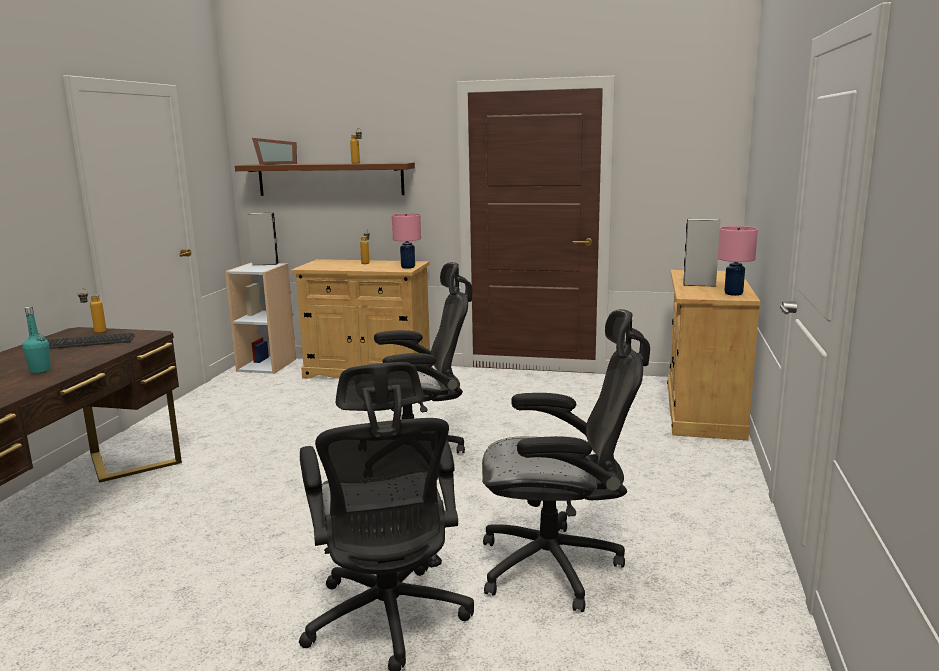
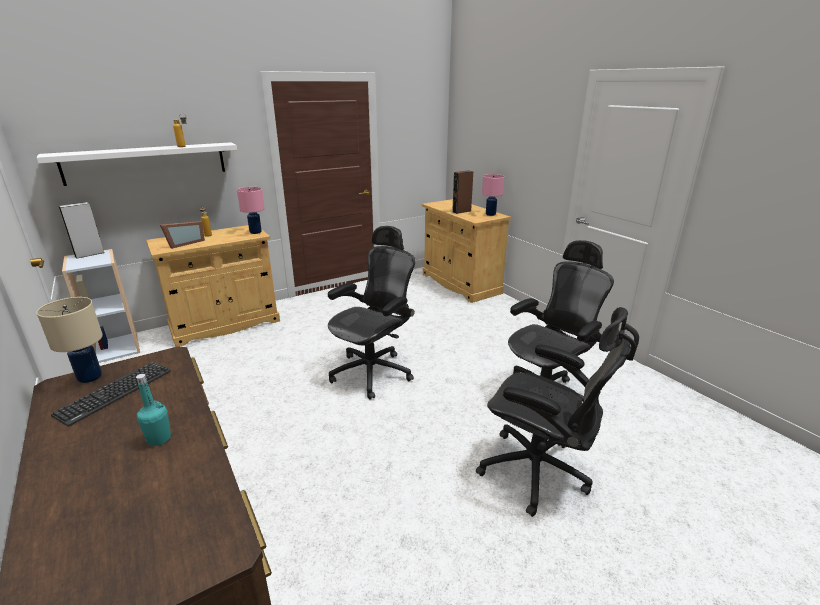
camera: 45 degrees left, 10 degrees up
bottle [77,288,107,333] -> beige table lamp [36,297,103,383]
brown shelf [235,162,415,196] -> white shelf [36,142,237,186]
picture frame [252,138,297,165] -> picture frame moved to [160,221,205,249]
grey speaker [683,219,721,287] -> brown speaker [452,170,473,214]

